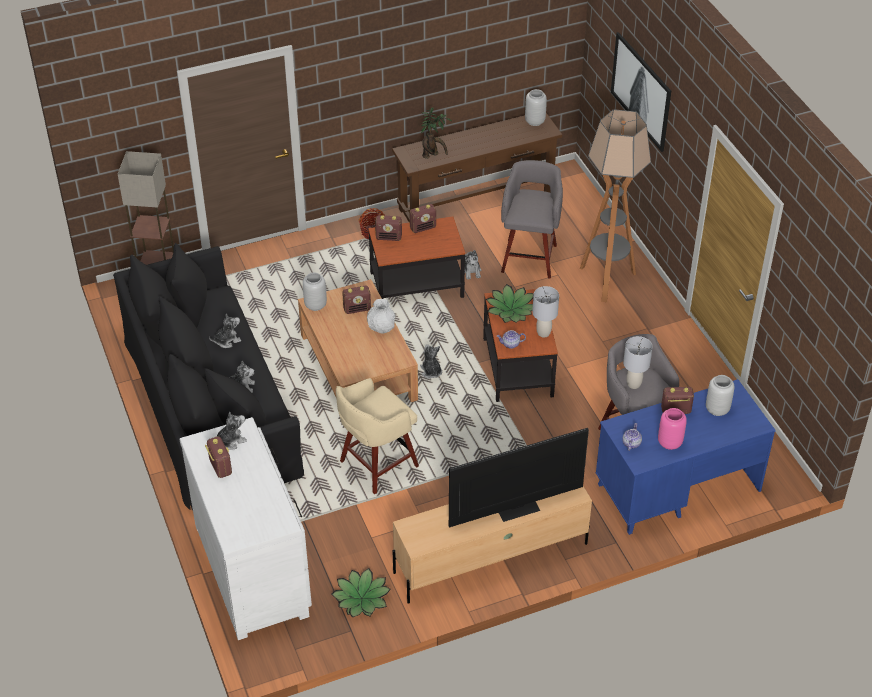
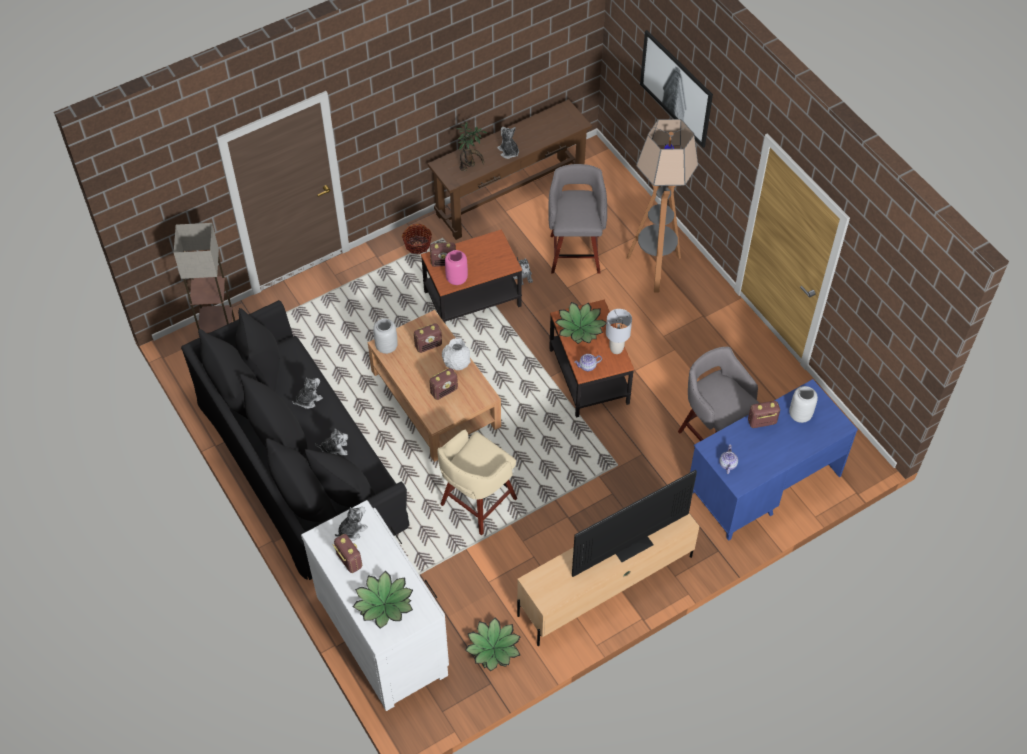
camera: 10 degrees left, 10 degrees up
radio [410,204,436,233] -> radio moved to [429,368,458,400]
plush toy [420,345,442,379] -> plush toy moved to [497,127,519,159]
grey vase [525,89,547,126] -> none
grey table lamp [623,336,652,389] -> none
pink vase [658,408,687,450] -> pink vase moved to [445,250,468,285]
none -> potted plant [353,571,413,629]

